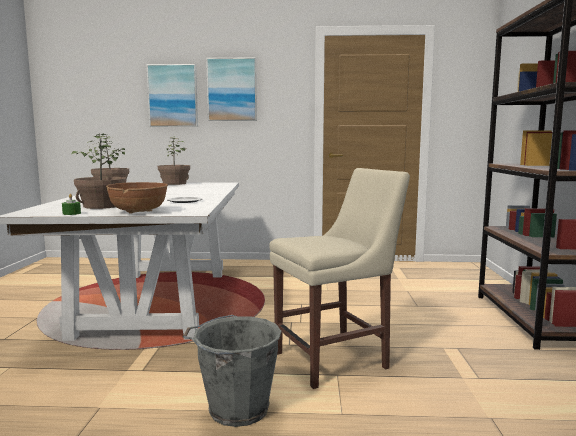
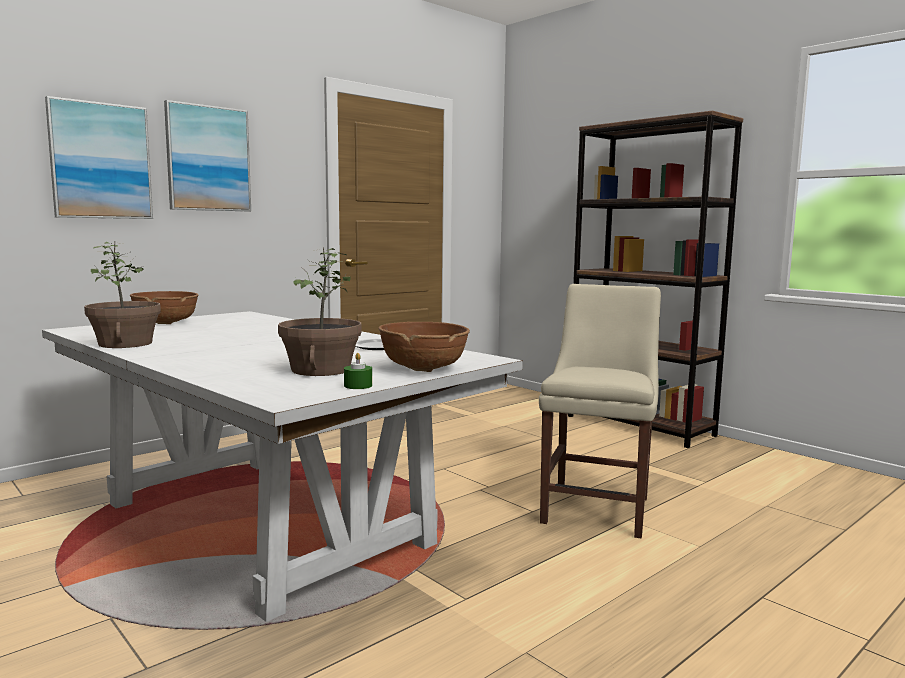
camera: 45 degrees left, 0 degrees up
potted plant [158,136,190,185] -> brown bowl [130,291,199,324]
grey bucket [183,315,282,427] -> none

